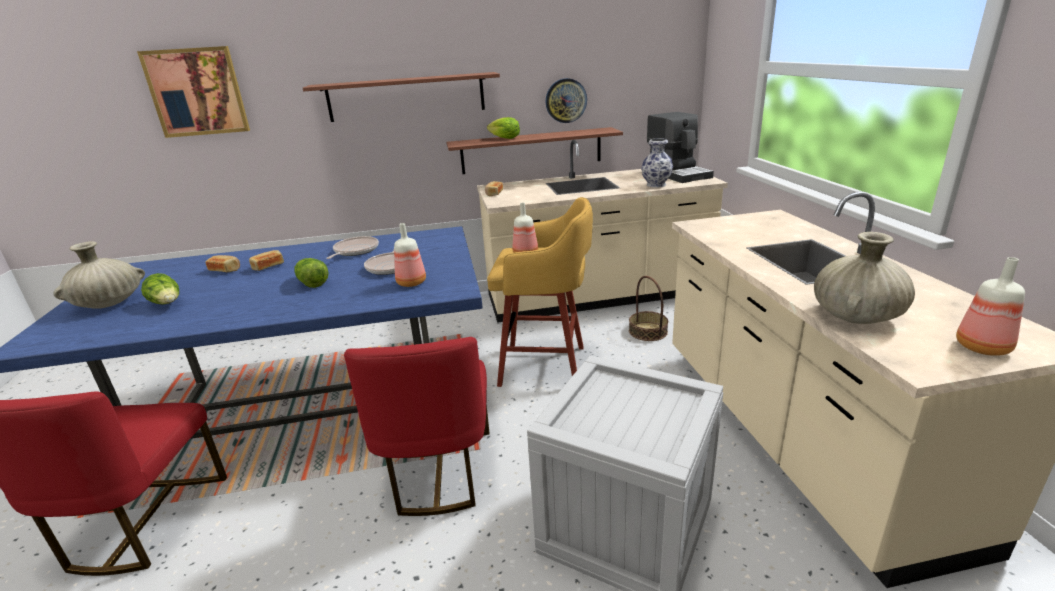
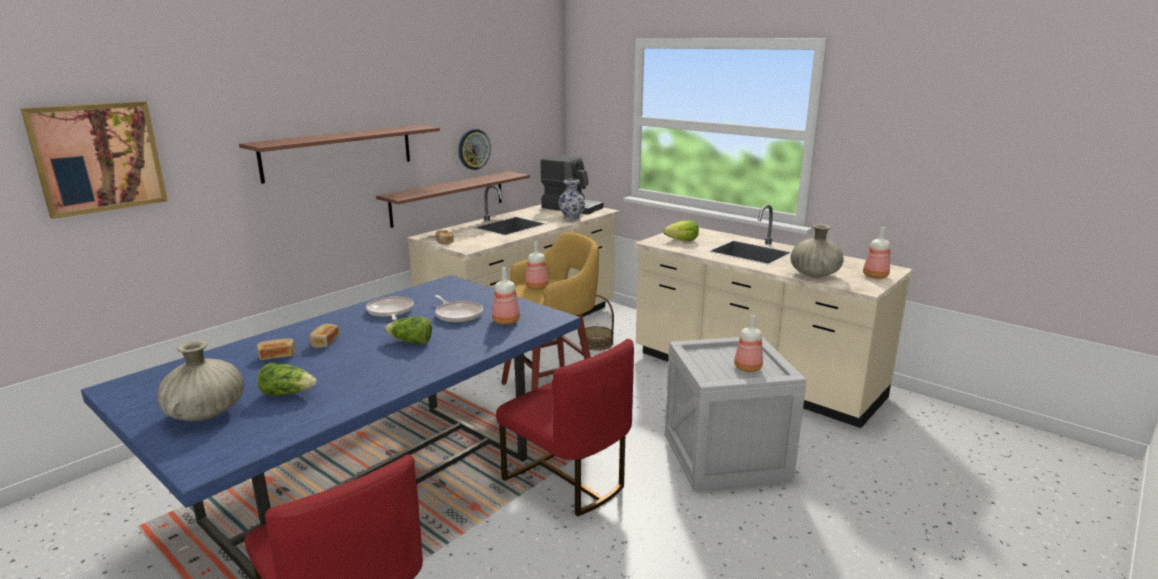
camera: 40 degrees left, 5 degrees down
lettuce [487,117,520,139] -> lettuce moved to [664,220,699,241]
none -> bottle [734,315,763,372]

